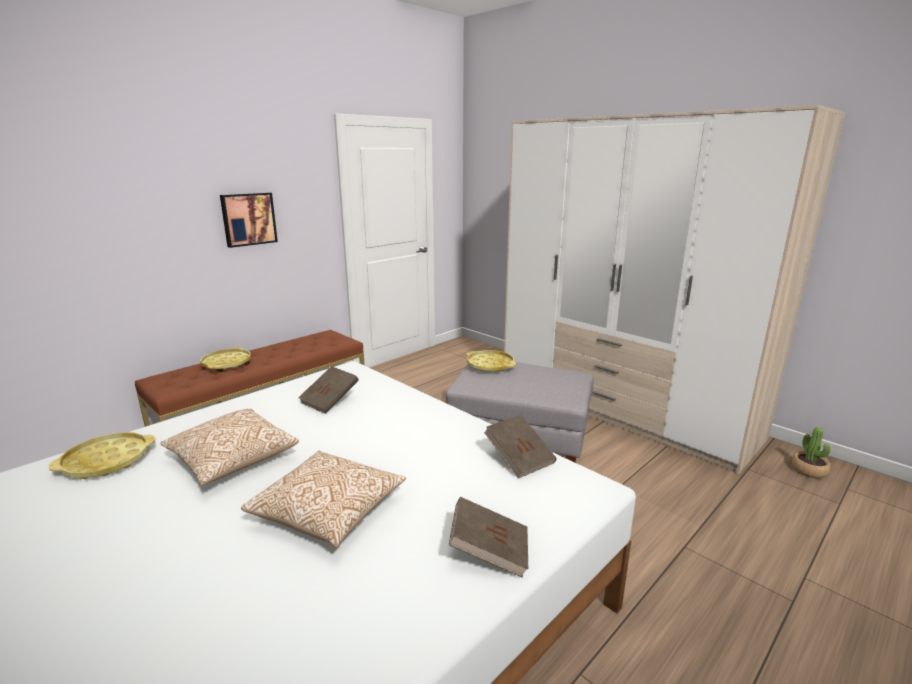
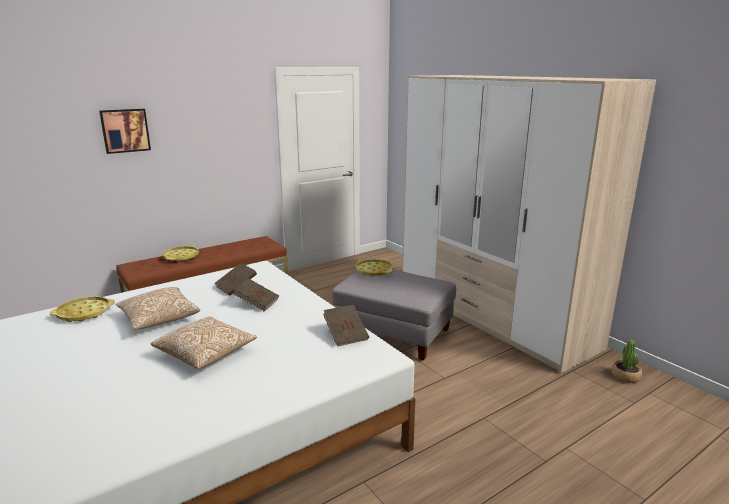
camera: 10 degrees right, 0 degrees up
picture [220,192,278,248] -> picture moved to [99,109,151,154]
brown book [449,497,528,578] -> brown book moved to [232,278,279,312]

